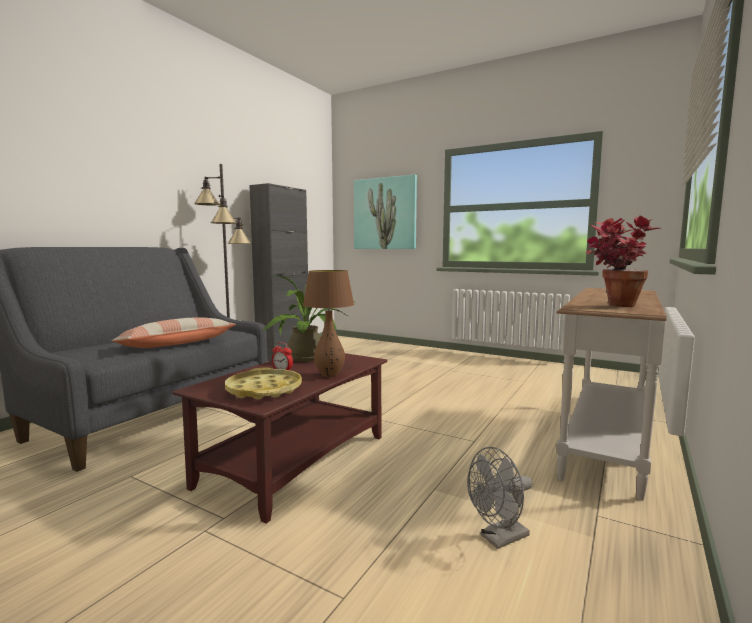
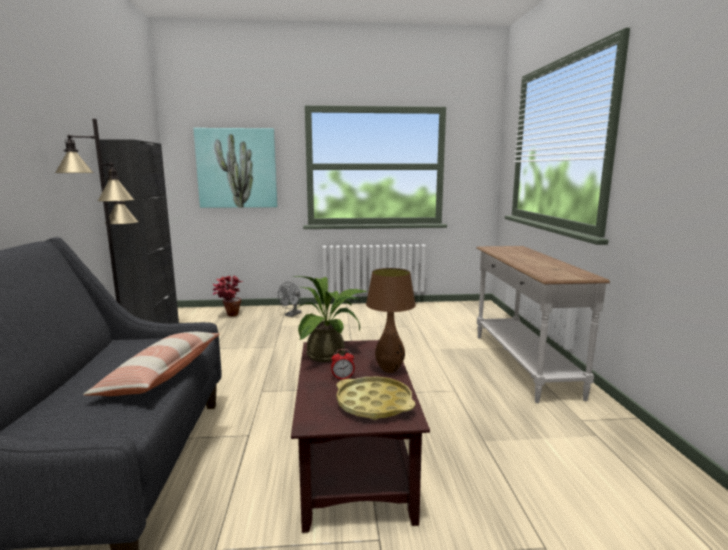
camera: 35 degrees left, 5 degrees up
grey fan [467,447,533,549] -> grey fan moved to [278,282,302,317]
potted plant [586,215,661,307] -> potted plant moved to [213,276,243,317]

